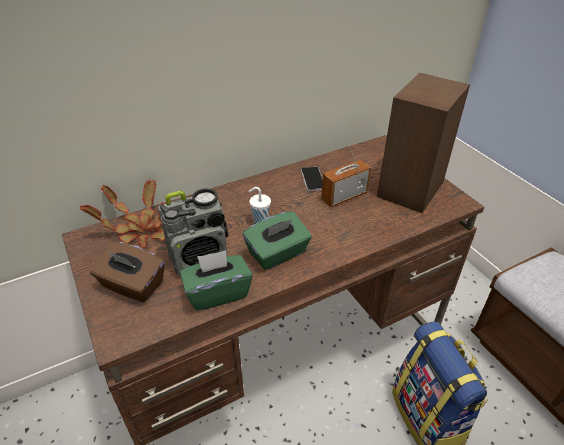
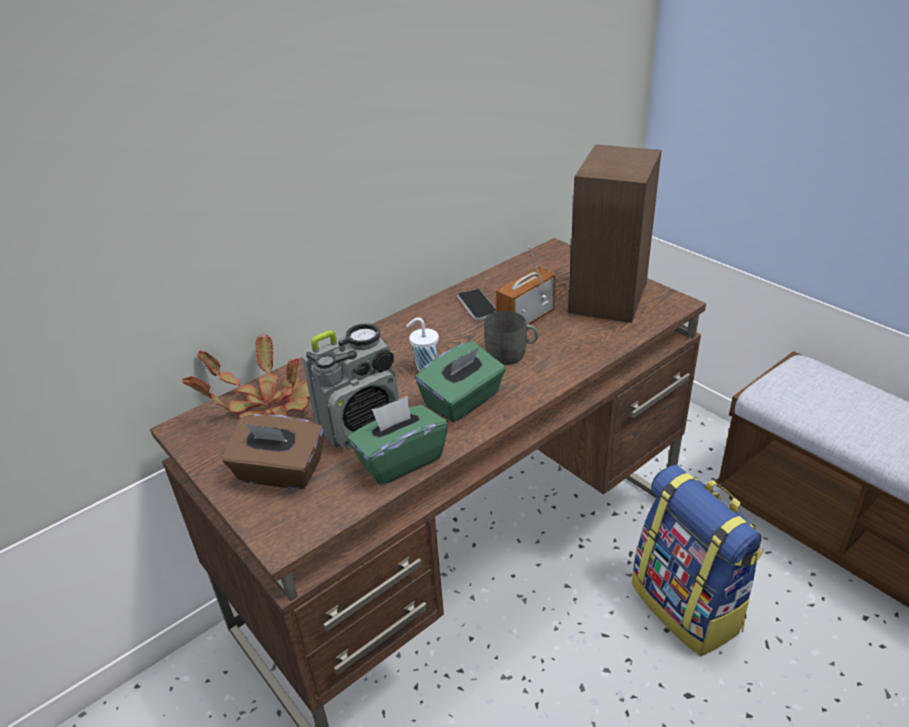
camera: 10 degrees left, 5 degrees down
none -> grey mug [484,311,538,365]

